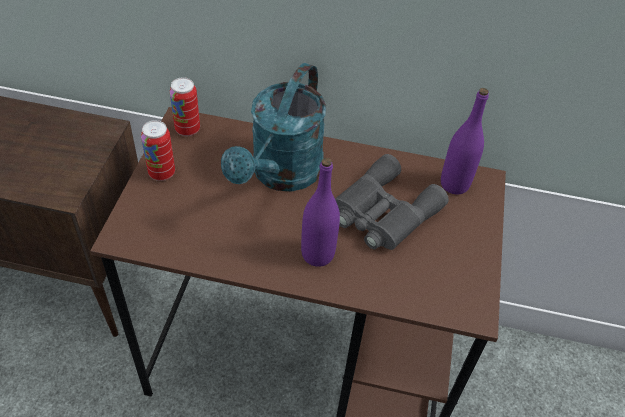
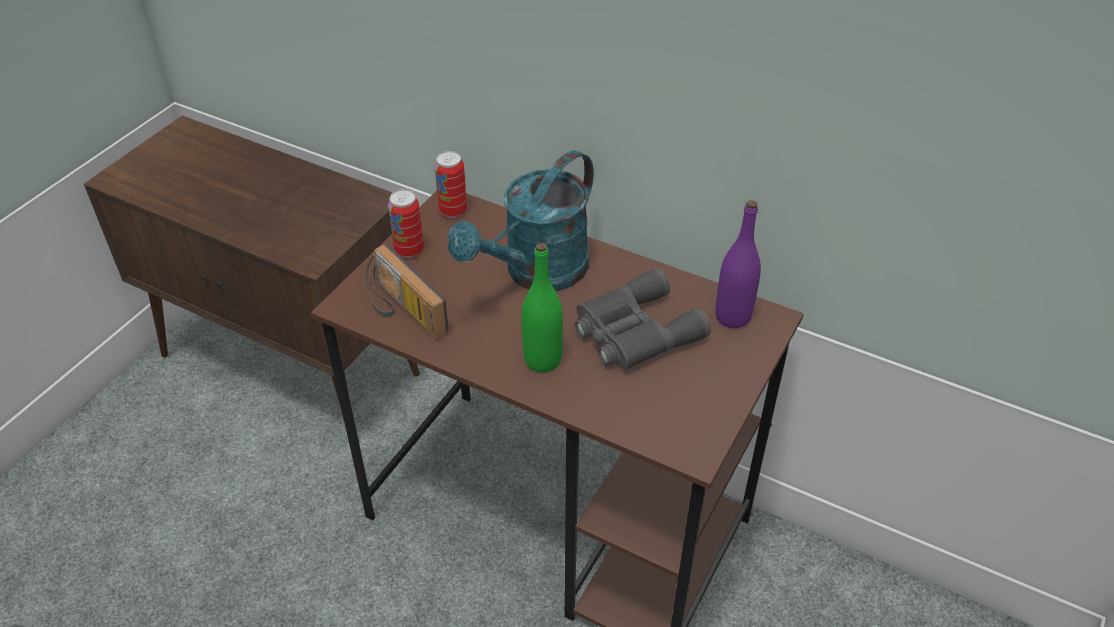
camera: 20 degrees right, 5 degrees down
purple bottle [301,158,340,267] -> green bottle [522,243,563,372]
none -> radio [365,244,449,340]

